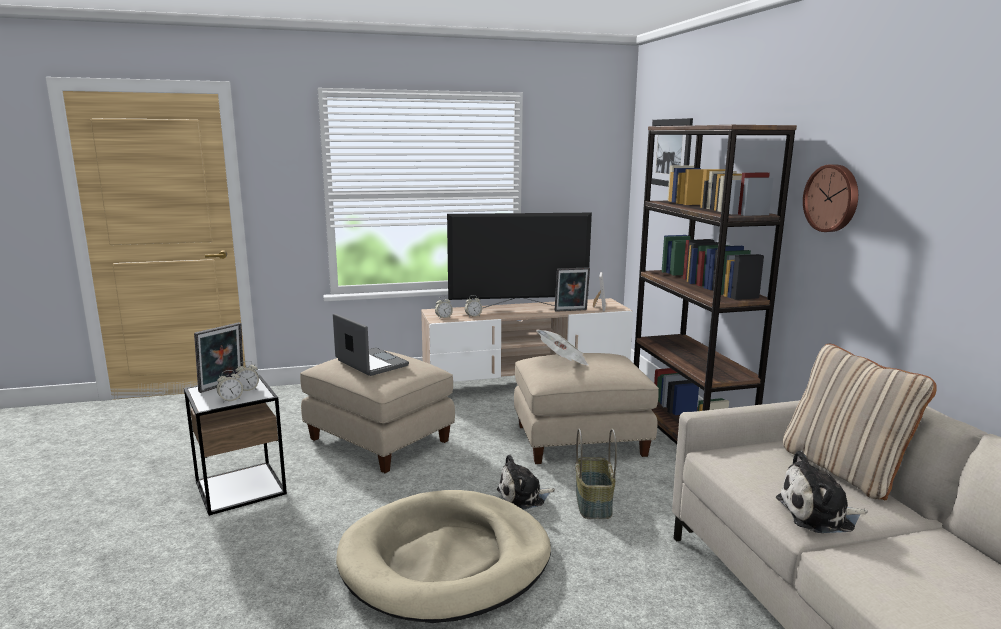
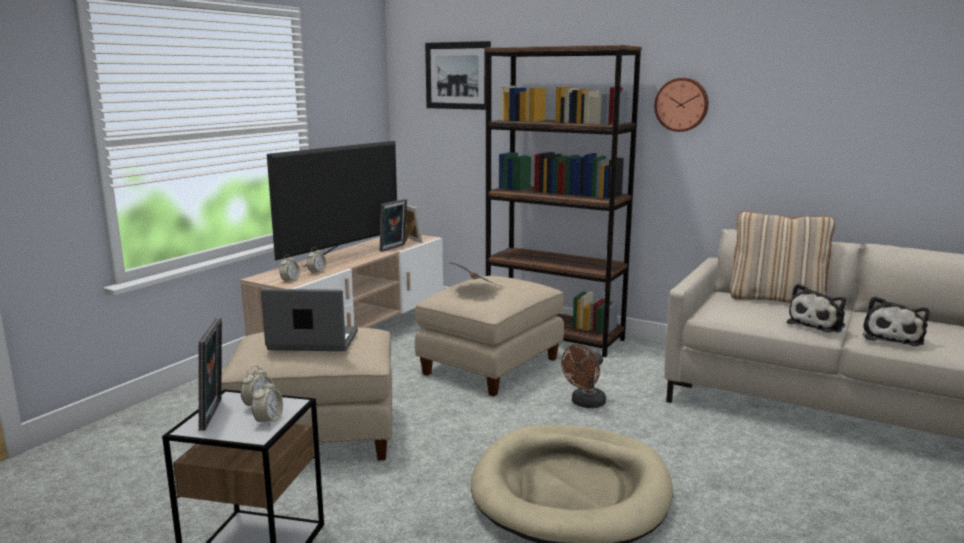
camera: 45 degrees left, 0 degrees up
plush toy [497,455,555,510] -> plush toy moved to [862,296,929,346]
basket [575,428,617,519] -> brown fan [561,344,606,408]

